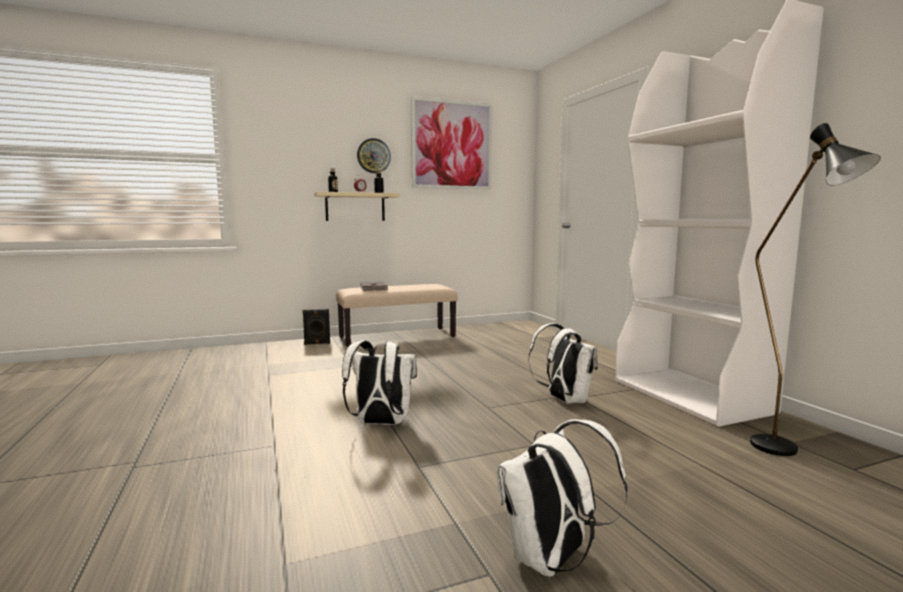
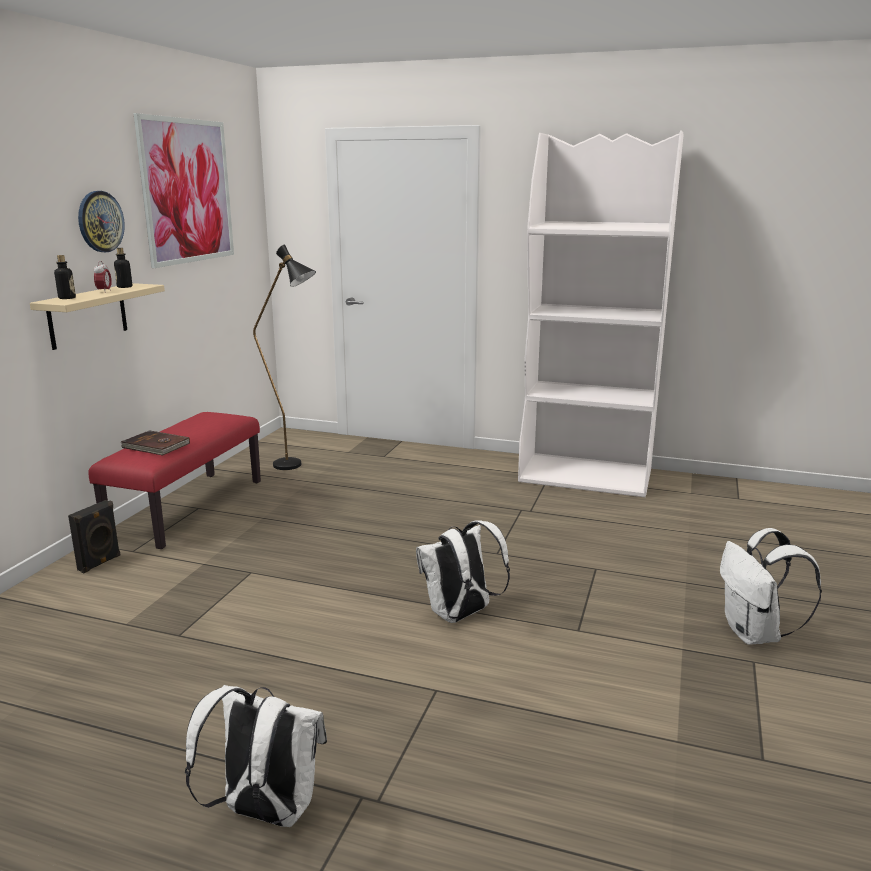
camera: 50 degrees left, 10 degrees up
beige bench [336,284,458,347] -> red bench [88,412,261,549]
white backpack [528,323,598,403] -> white backpack moved to [185,685,327,827]
black floor lamp [750,123,881,456] -> black floor lamp moved to [253,245,316,470]

